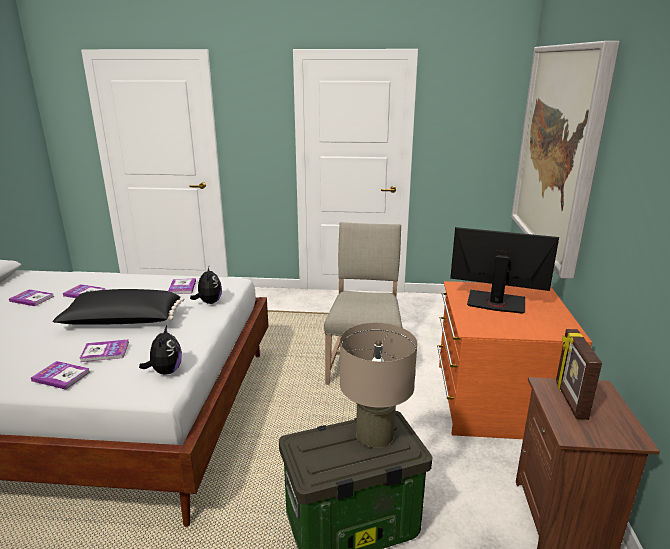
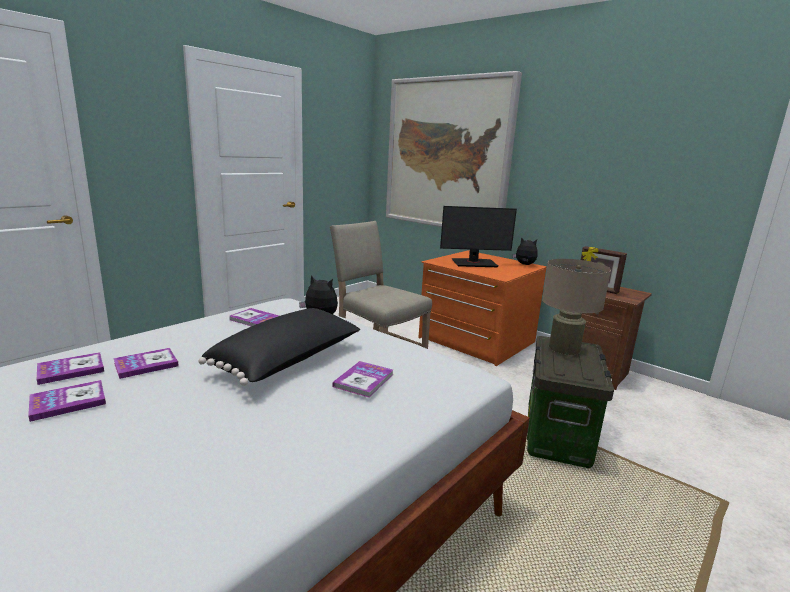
camera: 55 degrees left, 5 degrees down
book [31,361,90,390] -> book moved to [37,352,104,385]
plush toy [139,325,182,375] -> plush toy moved to [513,237,538,265]
monitor [450,227,559,314] -> monitor turned 150 degrees counterclockwise [440,206,517,267]

